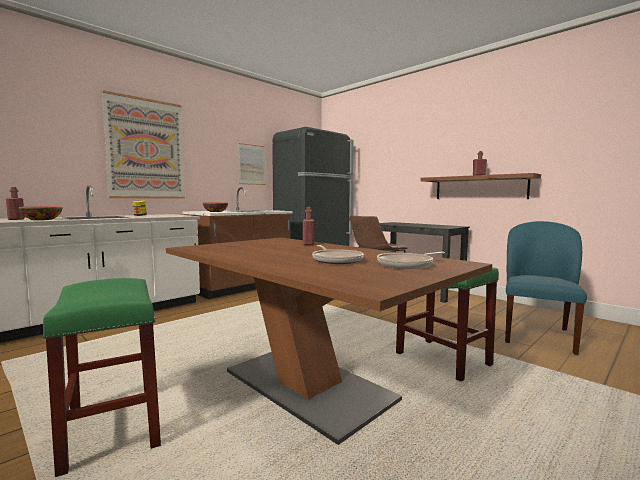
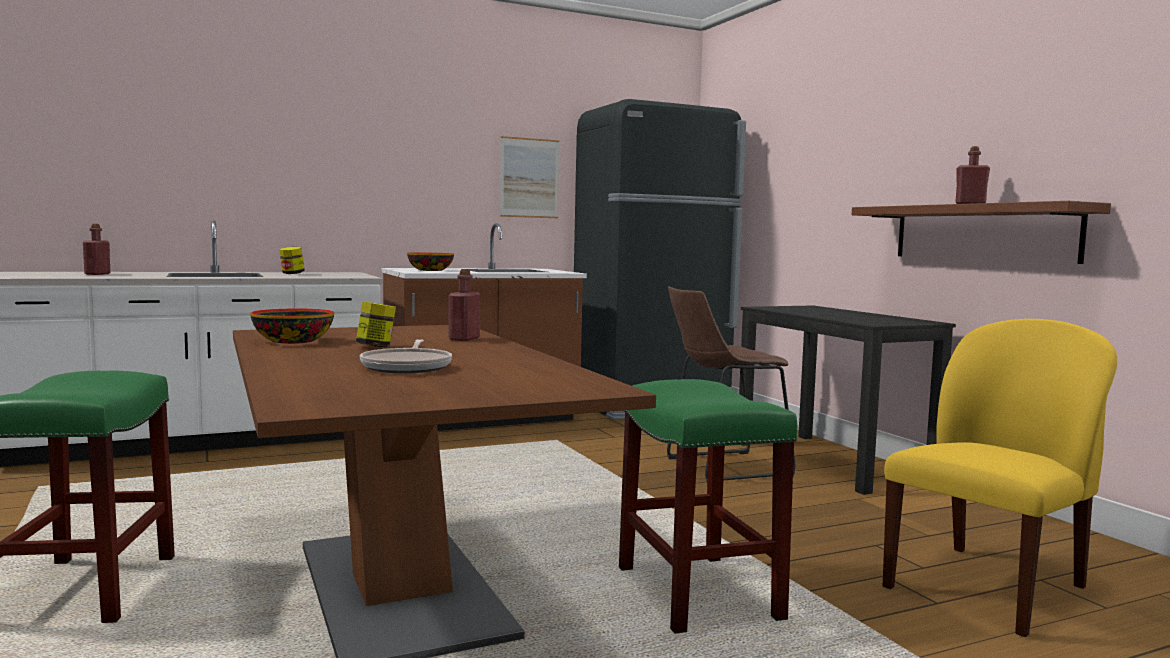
camera: 20 degrees right, 0 degrees up
bowl [19,207,63,220] -> bowl moved to [250,309,334,344]
picture [102,90,185,199] -> none
frying pan [377,252,445,269] -> none
blue chair [505,221,587,355] -> yellow chair [883,319,1117,637]
none -> jar [356,301,396,347]

